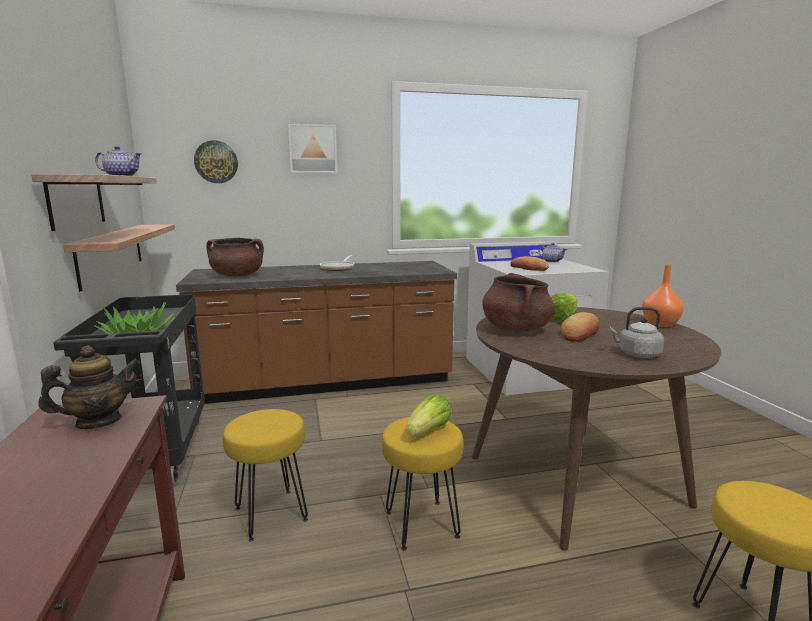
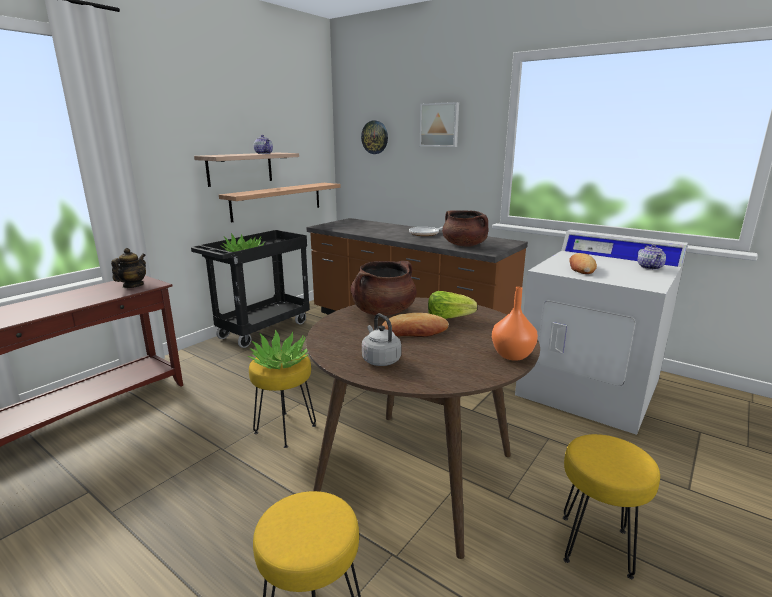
camera: 50 degrees right, 5 degrees up
teapot [38,346,140,429] -> teapot turned 90 degrees counterclockwise [111,248,146,288]
brown cooking pot [206,238,264,277] -> brown cooking pot moved to [442,210,489,247]
yellow stool [223,409,308,541] -> yellow stool moved to [563,434,660,579]
lettuce [407,394,452,436] -> potted plant [248,329,309,369]

